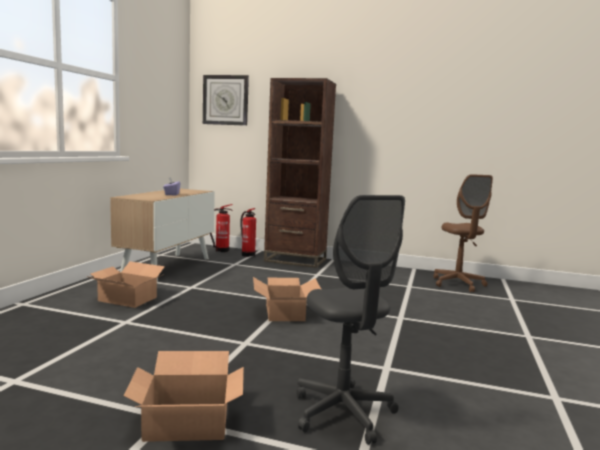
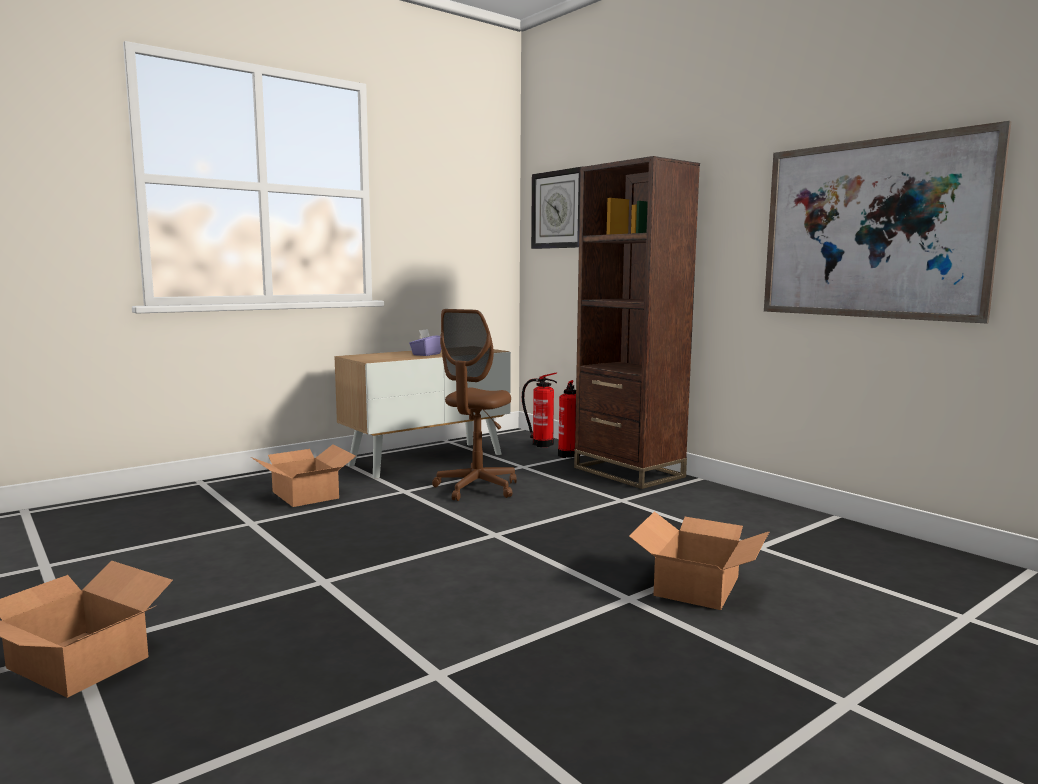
camera: 35 degrees right, 0 degrees up
cardboard box [253,277,321,321] -> cardboard box moved to [629,511,770,610]
grey office chair [296,195,405,445] -> none
brown office chair [434,174,493,292] -> brown office chair moved to [432,309,517,501]
none -> picture [764,121,1012,324]

